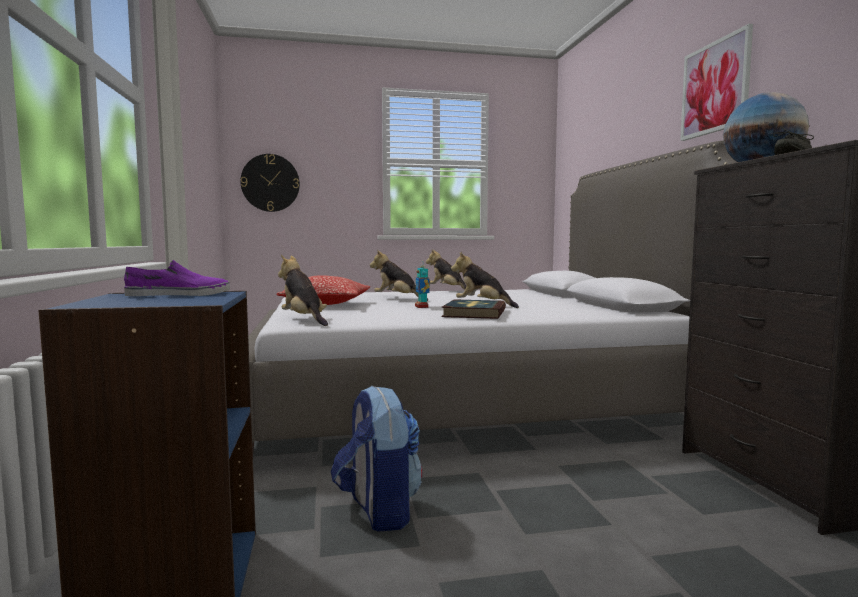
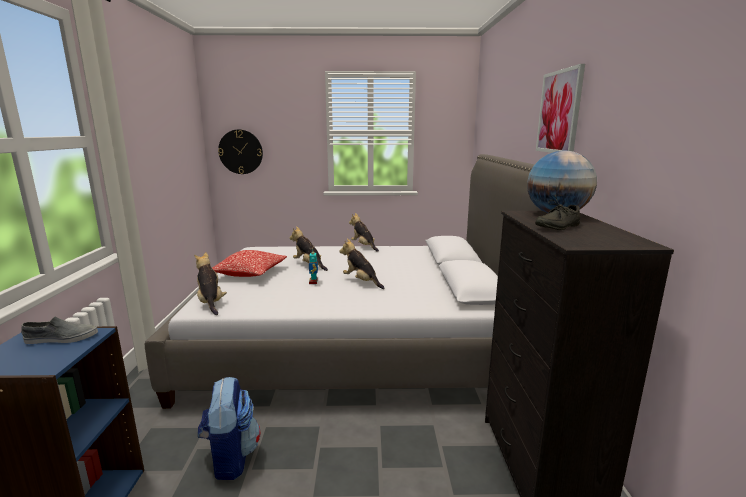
camera: 10 degrees right, 10 degrees up
purple shoe [124,260,230,296] -> grey shoe [21,316,98,344]
book [441,299,506,319] -> none

